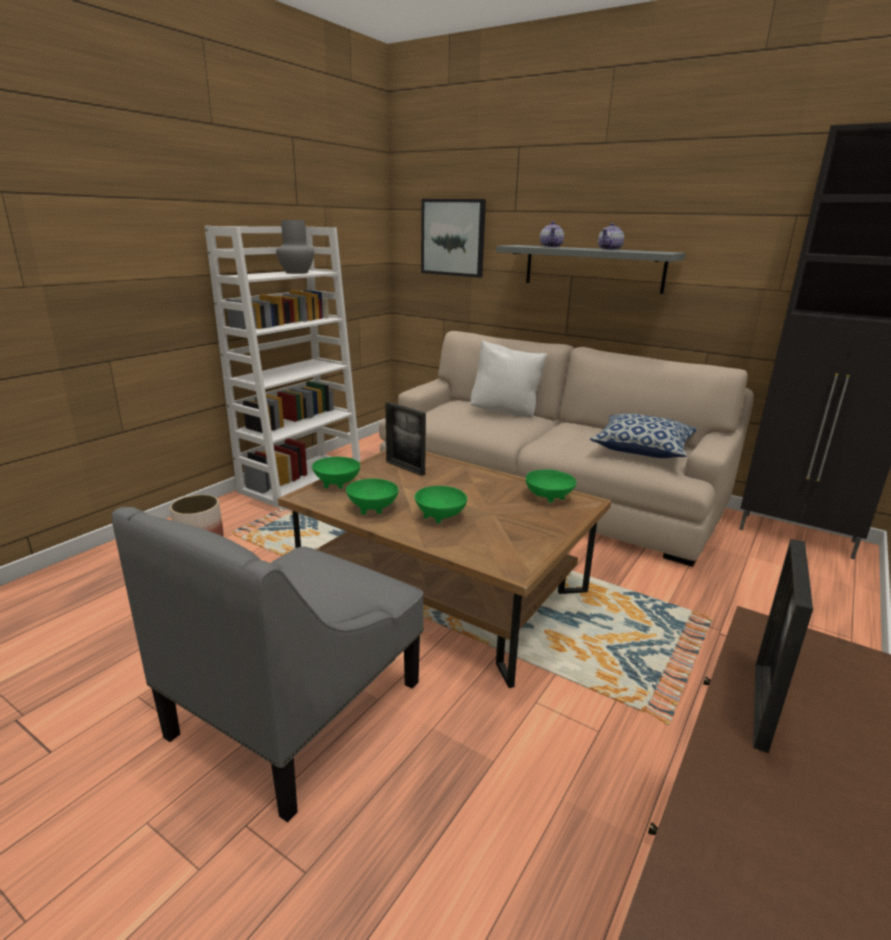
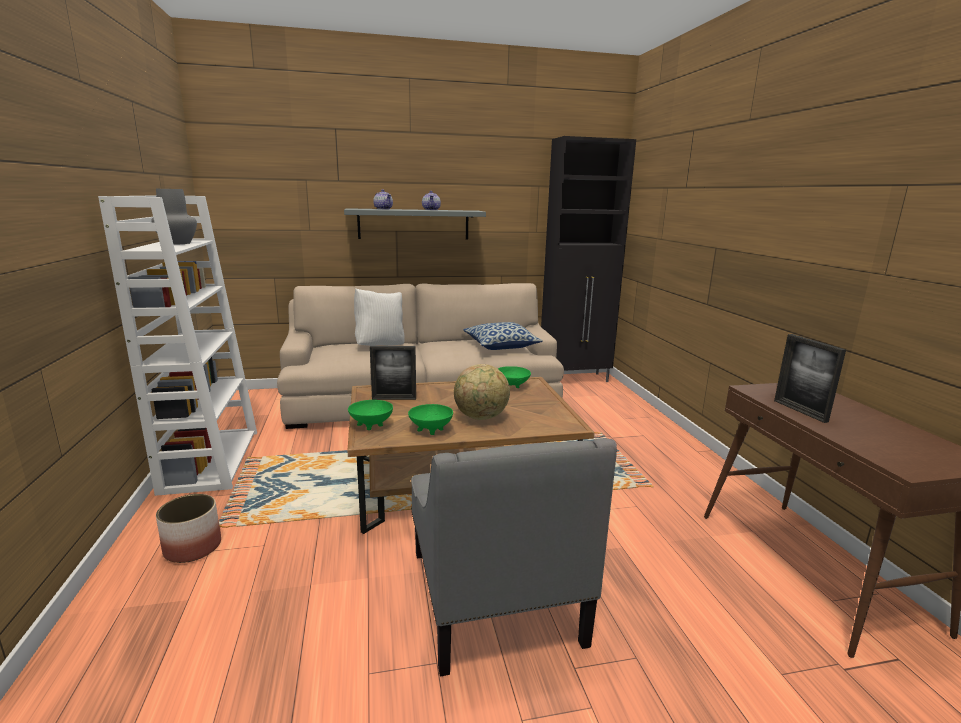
camera: 45 degrees left, 5 degrees down
green bowl [415,486,467,524] -> globe [454,364,510,420]
picture [421,199,486,278] -> none

